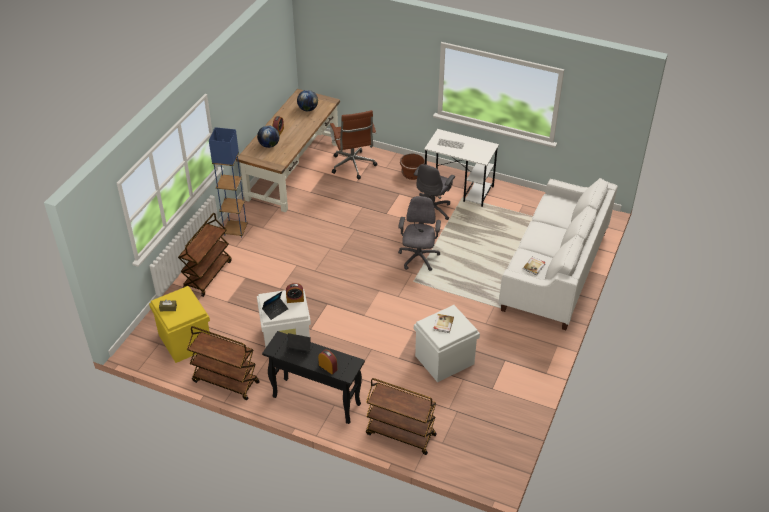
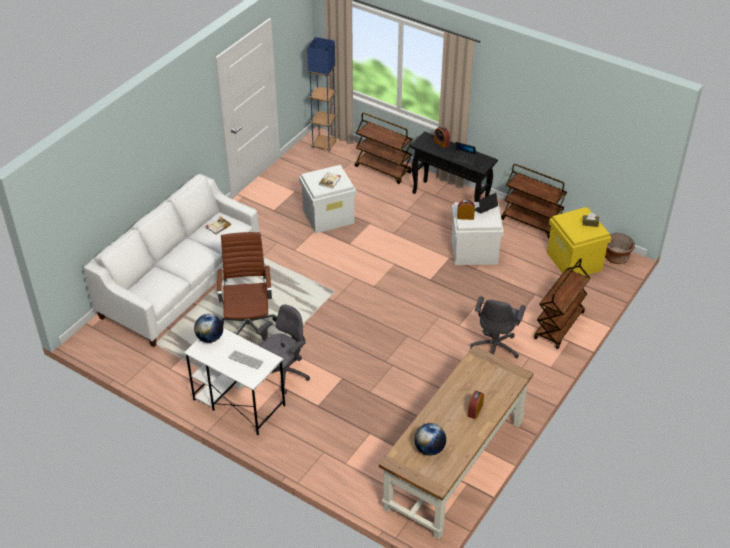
camera: 170 degrees left, 0 degrees up
blue floor lamp [209,127,248,238] -> blue floor lamp moved to [307,37,337,152]
globe [257,125,280,148] -> globe moved to [194,314,223,343]
brown office chair [330,110,377,179] -> brown office chair moved to [217,232,277,336]
grey office chair [398,196,441,271] -> grey office chair moved to [470,296,526,359]
brown planter [400,153,425,180] -> brown planter moved to [605,233,635,264]

